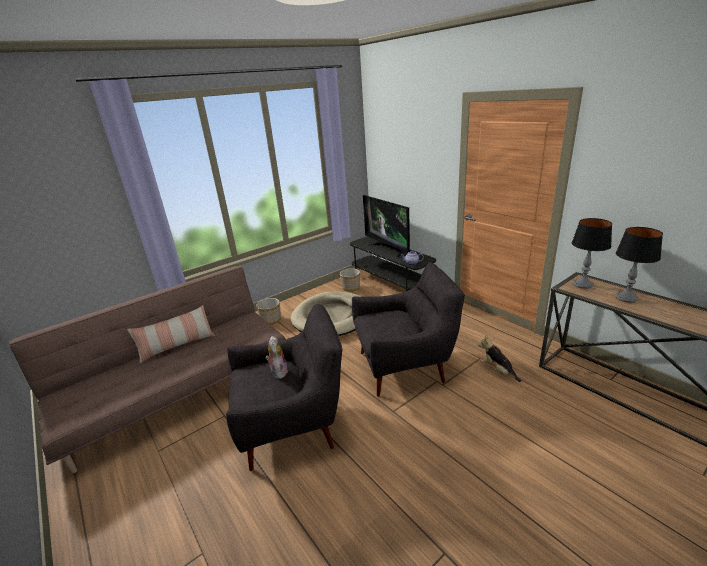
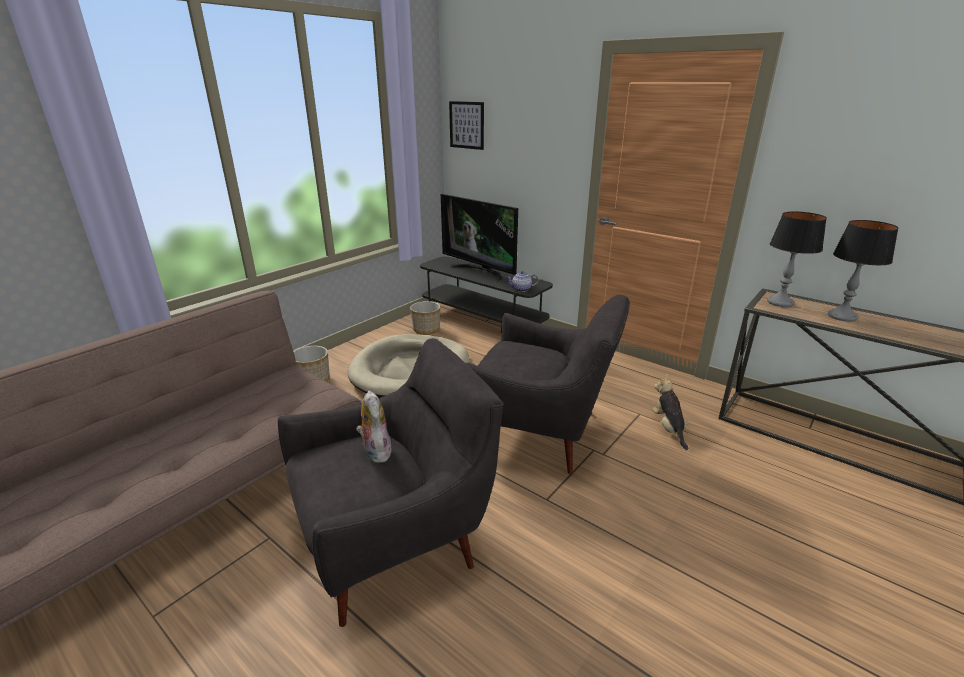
camera: 15 degrees left, 0 degrees up
pillow [127,305,215,364] -> none
grey armchair [352,263,465,397] -> grey armchair turned 45 degrees clockwise [466,295,630,474]
plush toy [478,335,521,382] -> plush toy turned 45 degrees clockwise [653,374,689,450]
none -> picture [449,101,484,150]

